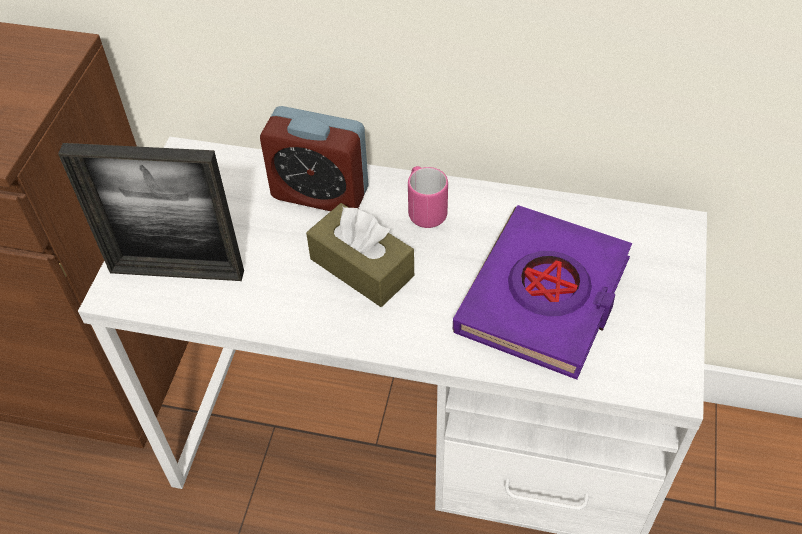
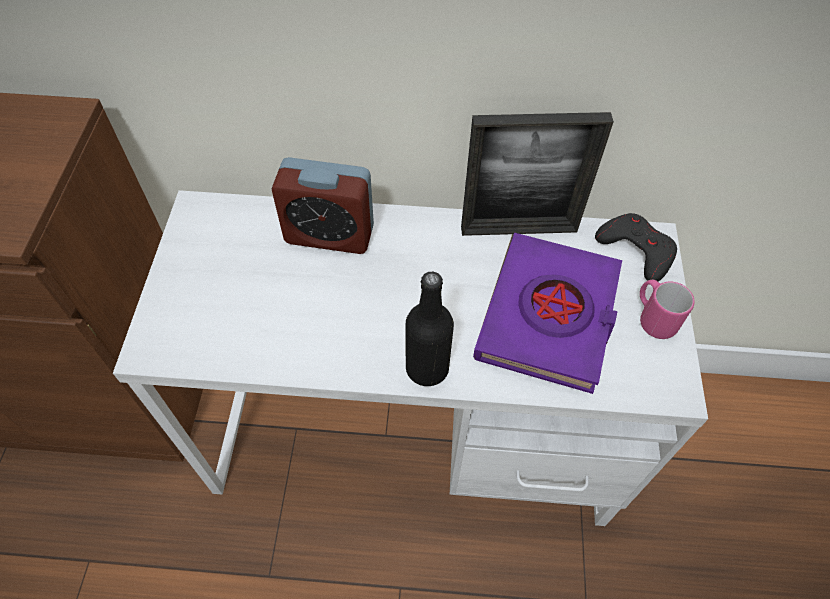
camera: 10 degrees left, 5 degrees up
picture frame [58,143,244,281] -> picture frame moved to [461,112,614,236]
brown tissue box [306,203,414,307] -> none
pink mug [408,166,448,228] -> pink mug moved to [640,280,695,339]
none -> black bottle [406,271,454,386]
none -> black game controller [595,213,677,281]

